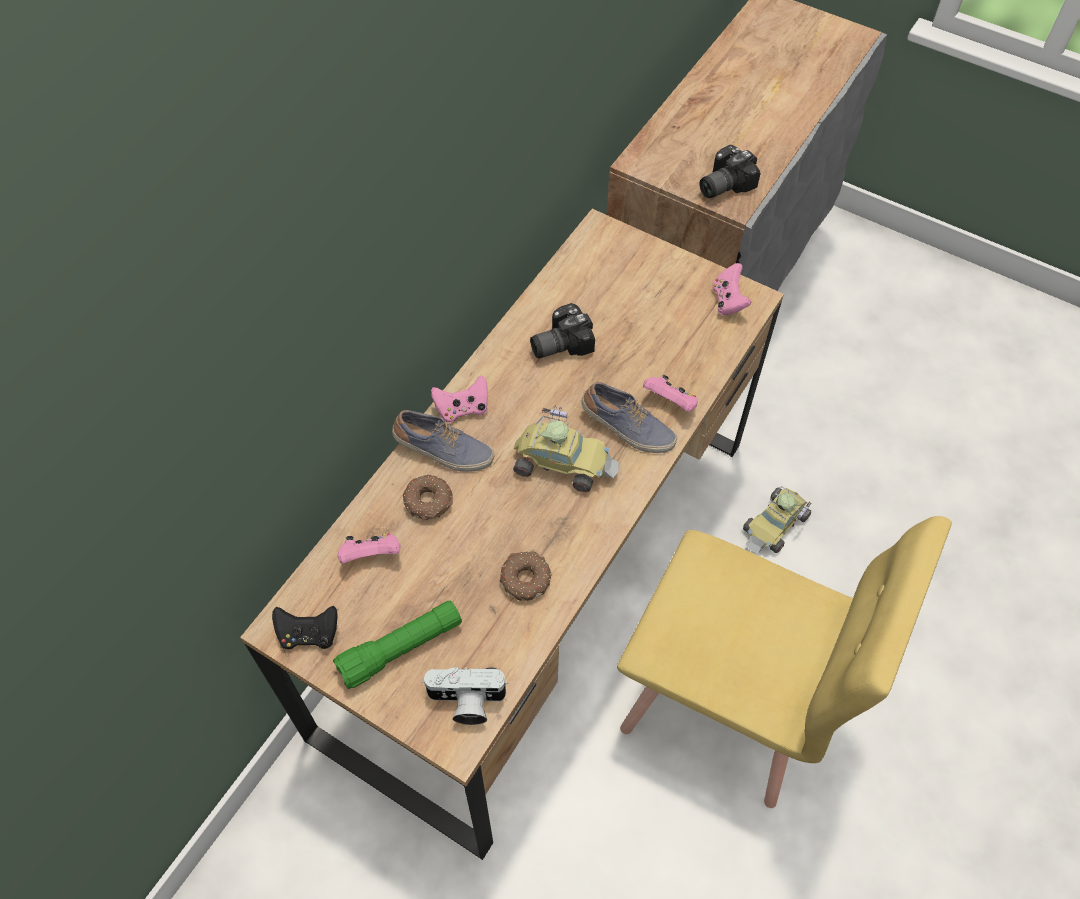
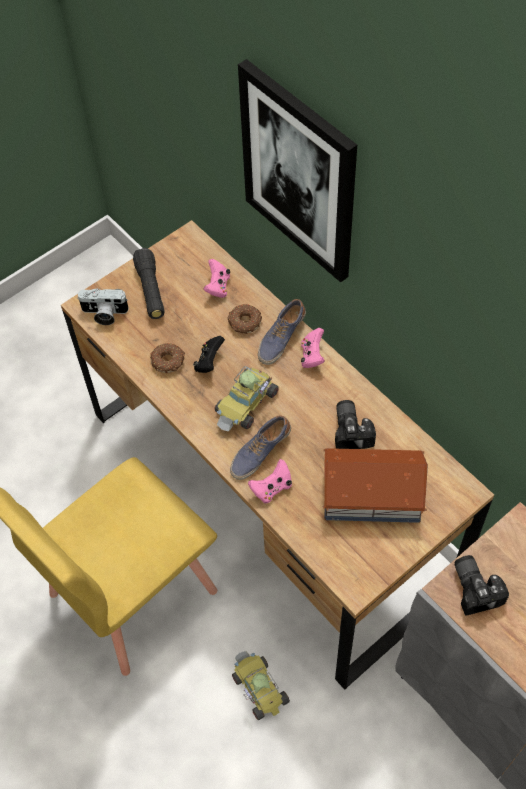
camera: 110 degrees right, 0 degrees up
black game controller [272,606,338,650] -> black game controller moved to [193,336,225,373]
green flashlight [333,601,462,689] -> black flashlight [133,248,165,319]
camera [422,667,508,725] -> camera turned 105 degrees counterclockwise [77,288,129,325]
pink game controller [712,263,752,315] -> none
none -> picture [238,59,357,282]
none -> toy house [323,448,428,523]

